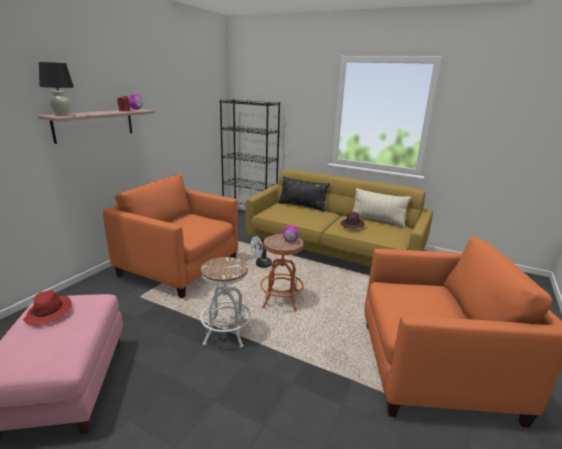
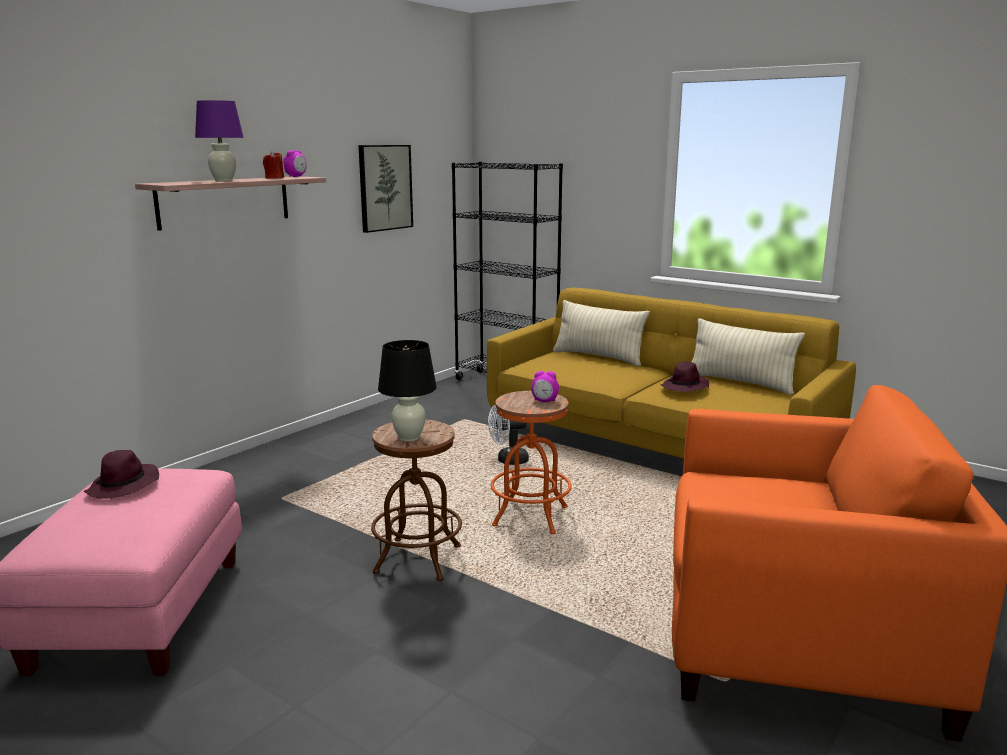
camera: 10 degrees right, 5 degrees down
red hat [23,290,72,325] -> purple hat [84,450,159,499]
black table lamp [39,62,74,116] -> black table lamp moved to [378,340,437,442]
orange armchair [103,174,238,298] -> none
white stool [200,257,251,348] -> brown stool [371,419,462,581]
black pillow [278,176,330,212] -> beige pillow [553,300,650,366]
none -> purple table lamp [195,100,244,181]
none -> picture [358,145,413,233]

